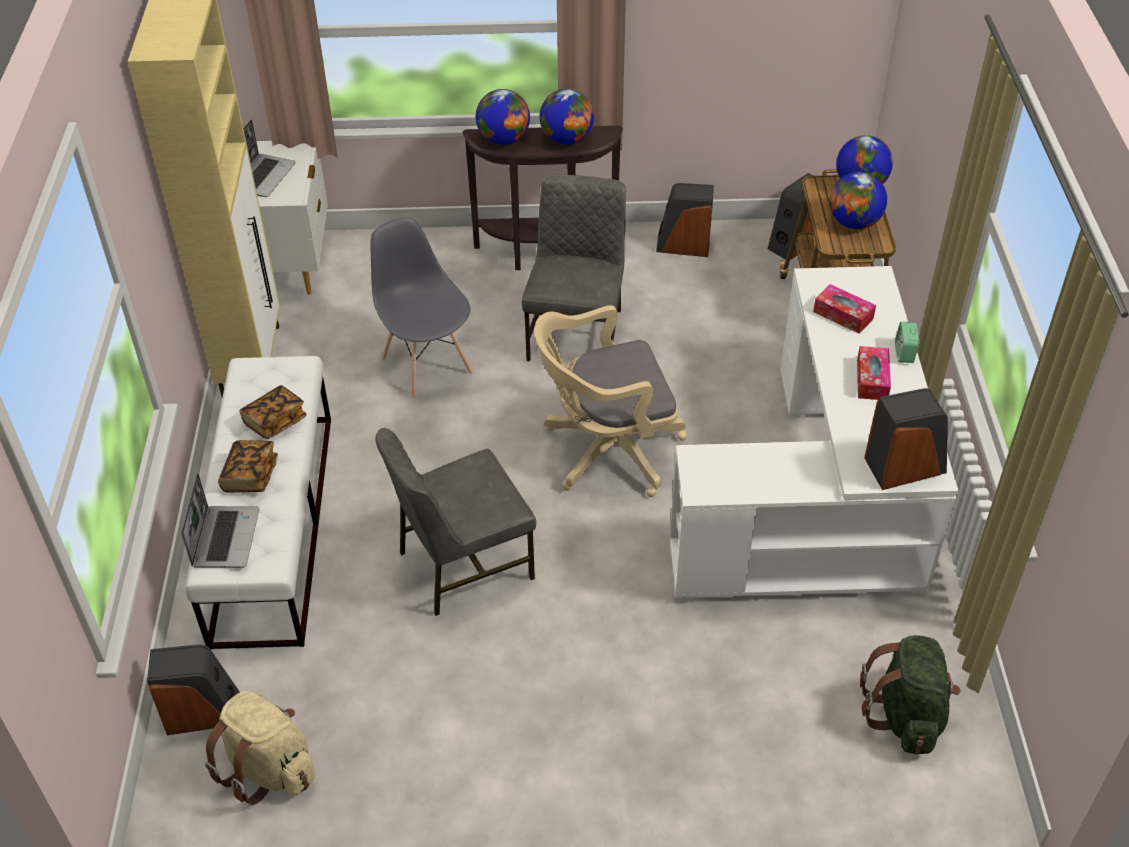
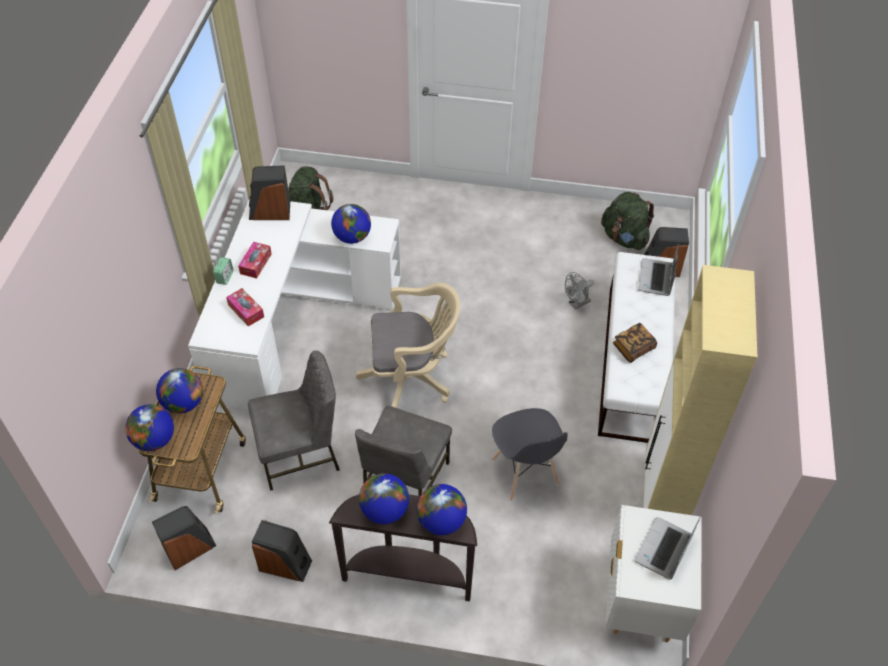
camera: 170 degrees left, 5 degrees up
beige backpack [205,691,315,805] -> green backpack [601,192,654,250]
book [218,440,278,493] -> none
grey chair [375,428,536,616] -> grey chair moved to [248,350,340,491]
none -> globe [331,204,371,244]
none -> grey fan [565,272,594,309]

